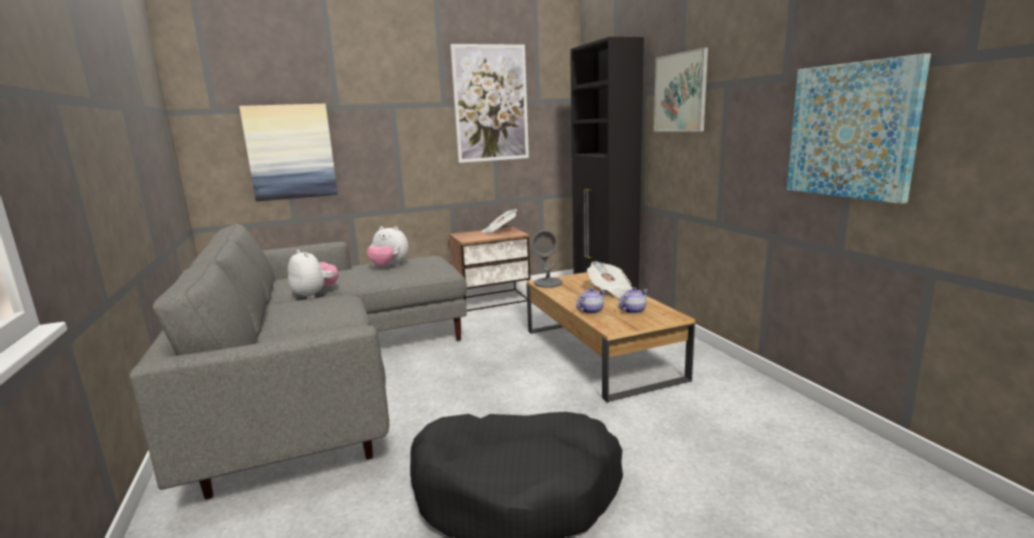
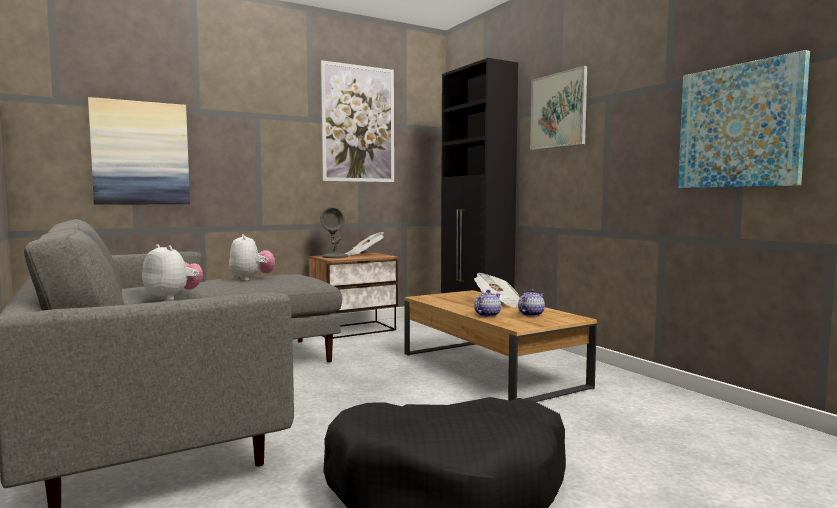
camera: 10 degrees left, 10 degrees down
plush toy [367,226,409,266] -> plush toy turned 120 degrees counterclockwise [229,234,275,281]
grey table lamp [531,230,562,288] -> grey table lamp moved to [320,207,348,258]

